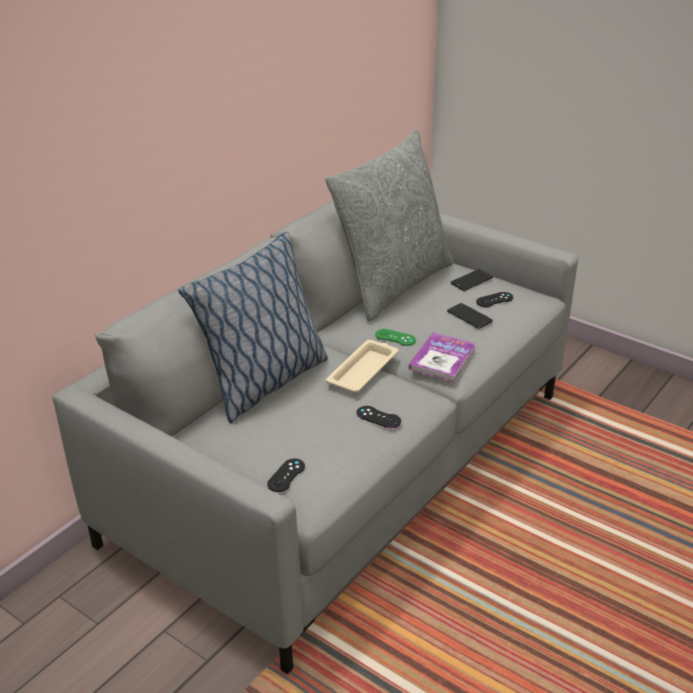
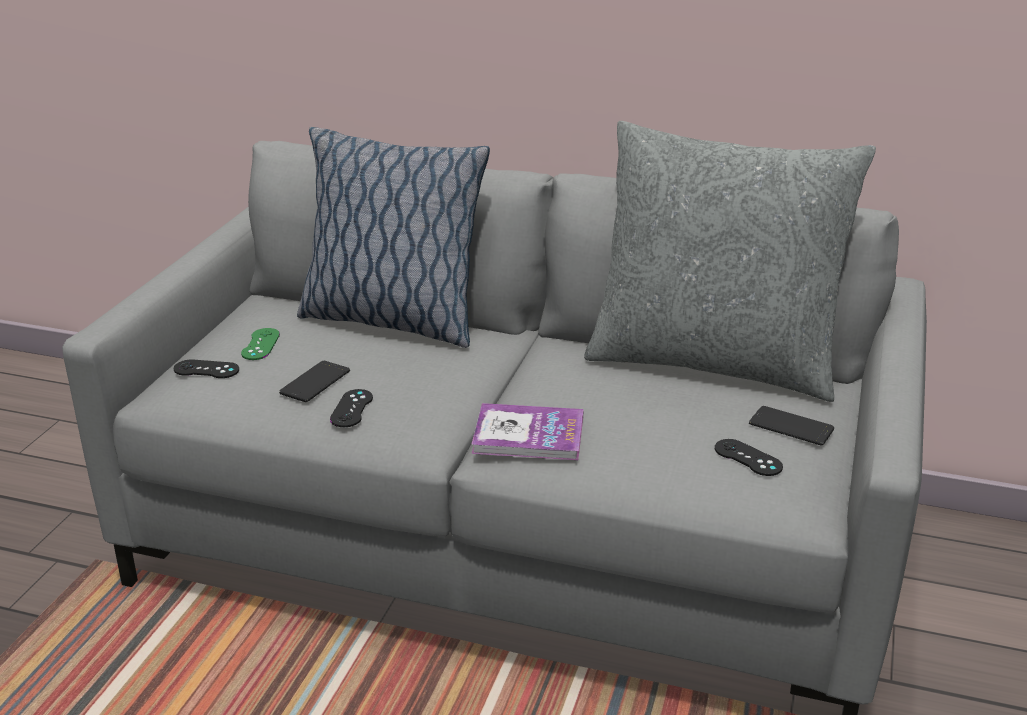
camera: 70 degrees right, 5 degrees down
beige tray [325,340,398,393] -> none
green game controller [375,329,416,346] -> green game controller moved to [241,328,280,360]
phone [447,303,493,329] -> phone moved to [279,361,350,402]

